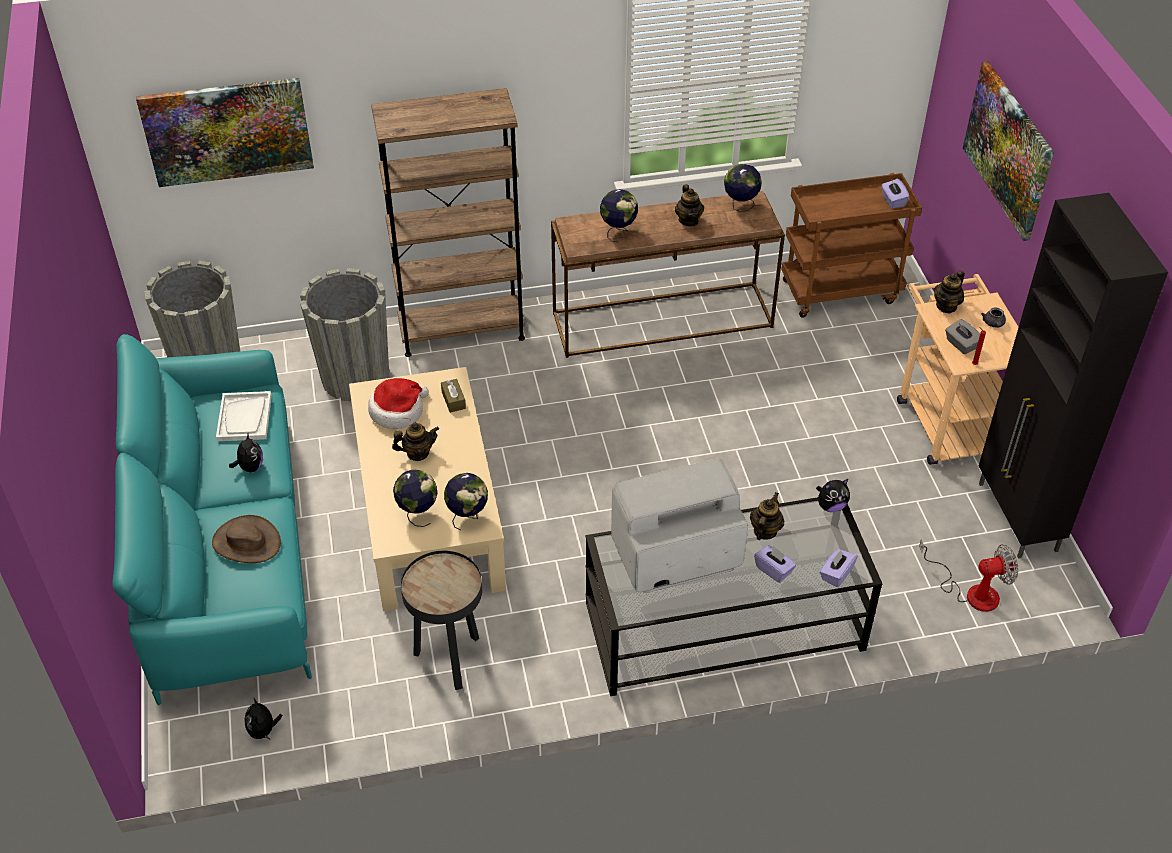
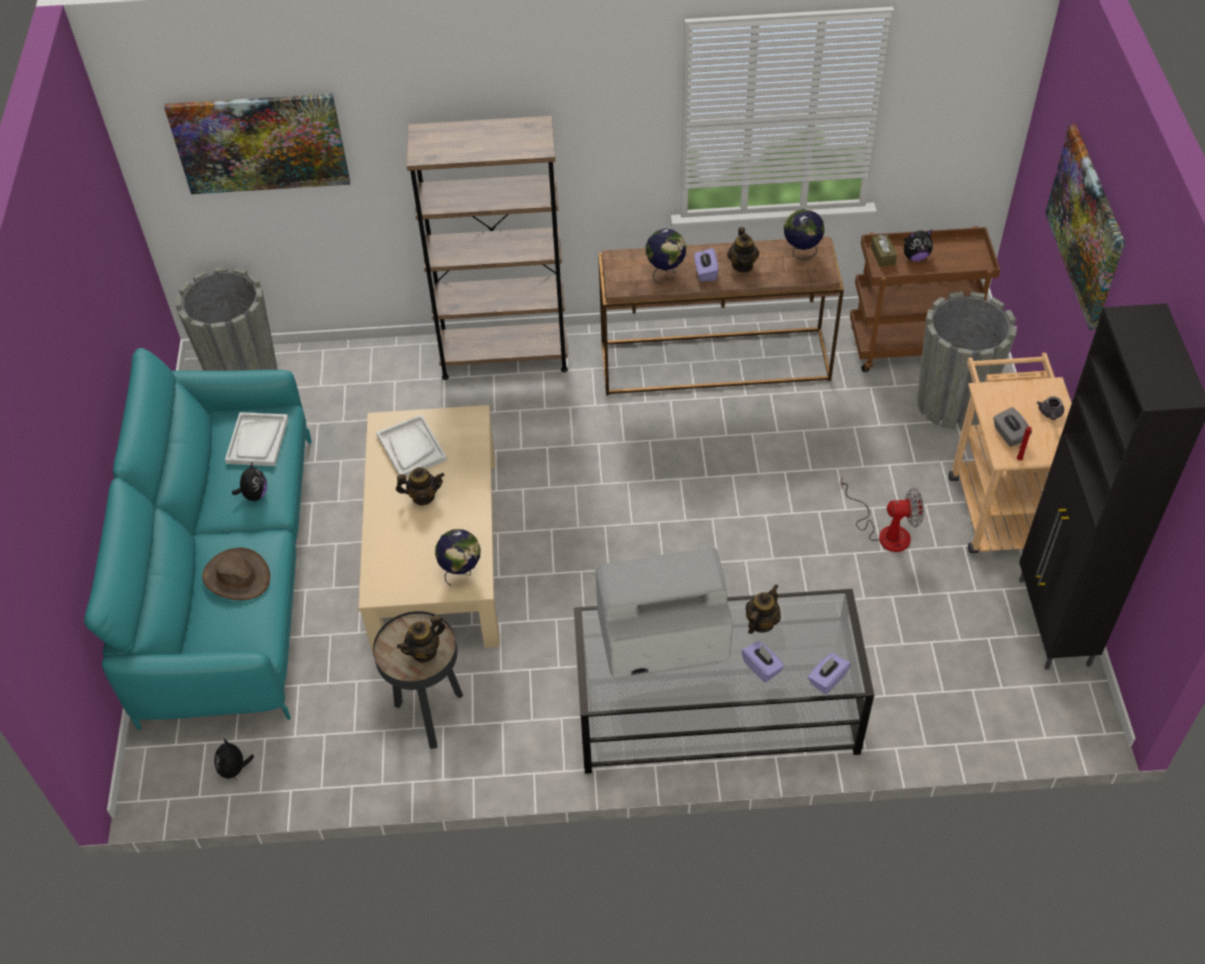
camera: 10 degrees right, 5 degrees up
grey planter [300,268,389,401] -> grey planter moved to [917,291,1017,430]
hat [368,378,429,429] -> white tray [376,414,447,477]
globe [393,469,438,527] -> none
brown tissue box [441,379,466,413] -> brown tissue box moved to [871,235,897,267]
plush toy [816,479,850,512] -> plush toy moved to [904,230,933,261]
purple tissue box [881,179,909,209] -> purple tissue box moved to [694,248,719,282]
fan [919,540,1018,612] -> fan moved to [840,476,924,552]
teapot [934,270,965,314] -> teapot moved to [397,615,445,663]

